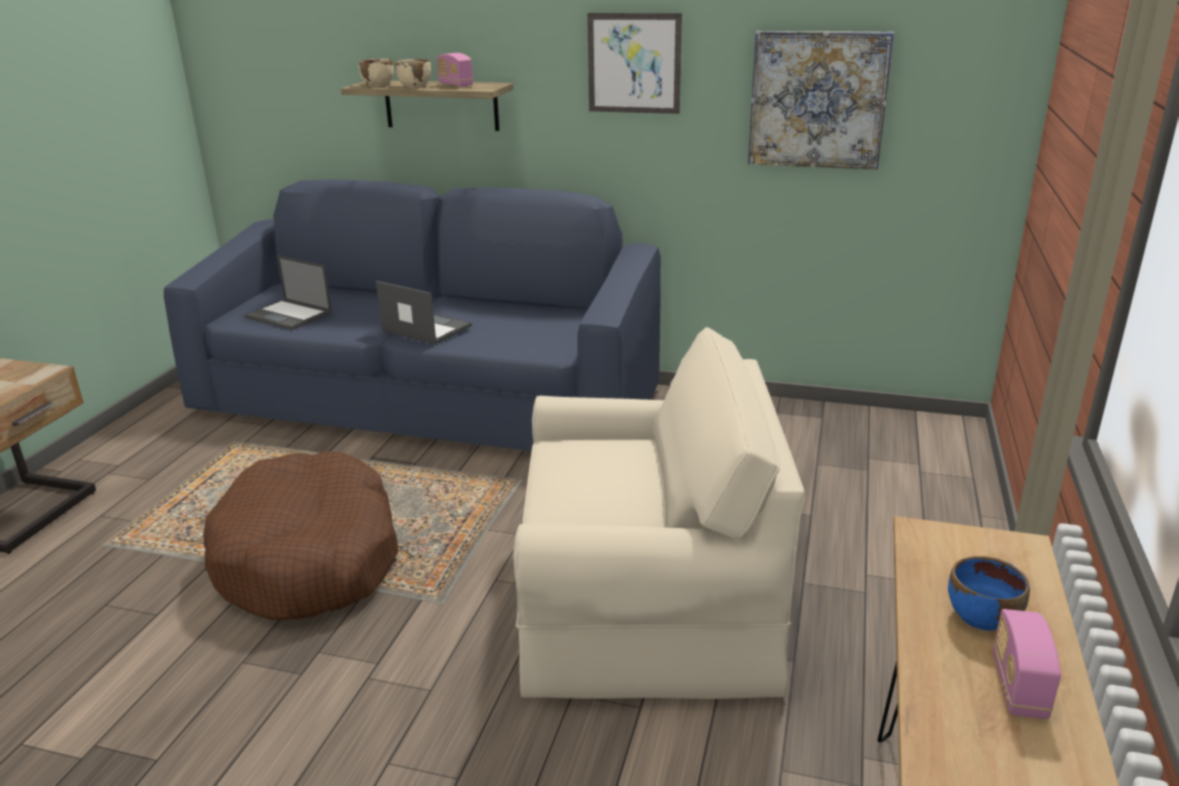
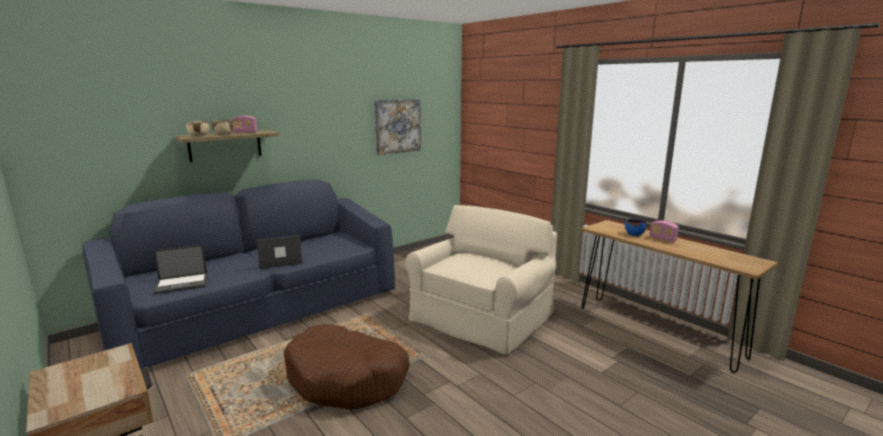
camera: 55 degrees left, 10 degrees down
picture [587,13,682,114] -> none

